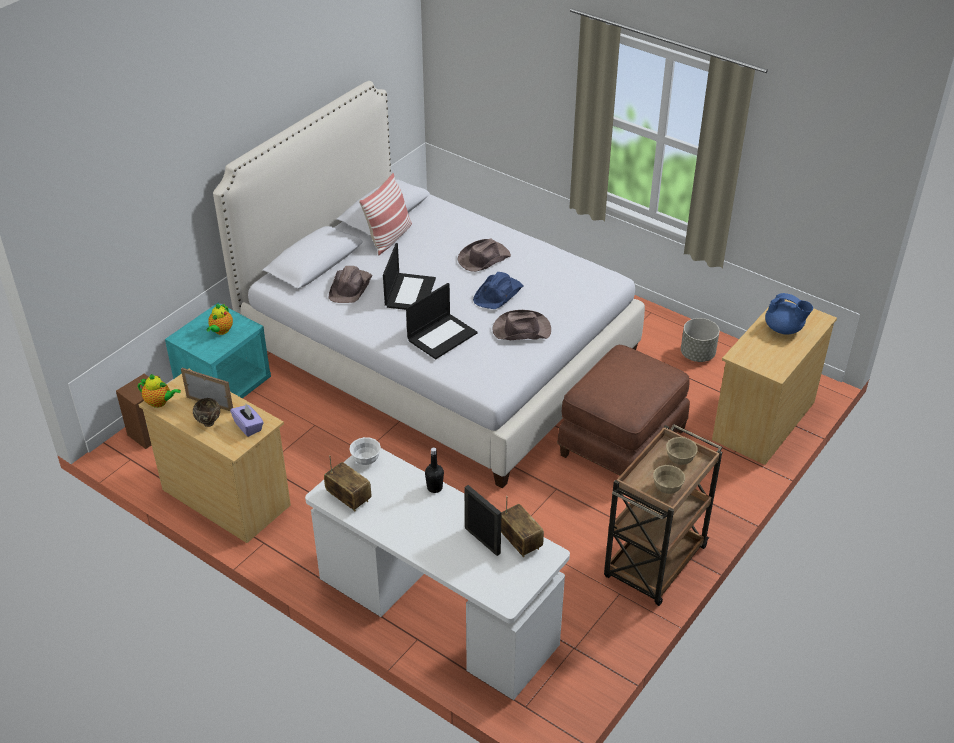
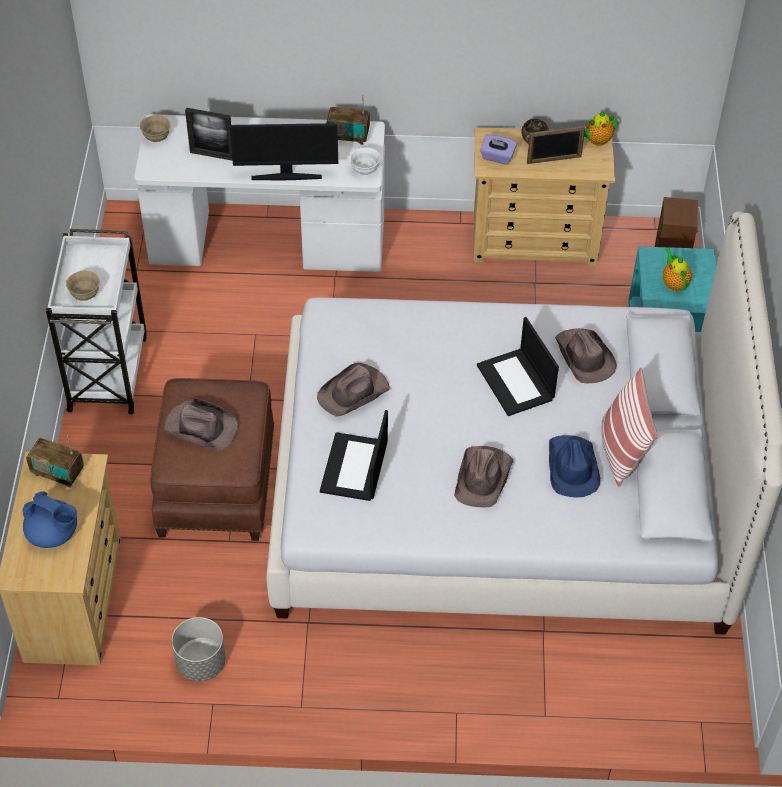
camera: 145 degrees right, 10 degrees up
laptop [406,283,477,359] -> laptop moved to [320,410,388,501]
black bottle [425,447,444,493] -> monitor [230,123,338,180]
blue hat [473,272,524,309] -> blue hat moved to [549,435,600,498]
radio [501,496,544,557] -> radio moved to [26,436,84,487]
brown cart [604,424,722,606] -> white cart [46,229,147,414]
beige bowl [653,465,685,494] -> beige bowl moved to [140,115,170,142]
blue teapot [765,293,813,335] -> blue teapot turned 150 degrees counterclockwise [22,491,77,548]
none -> brown hat [164,399,238,451]

